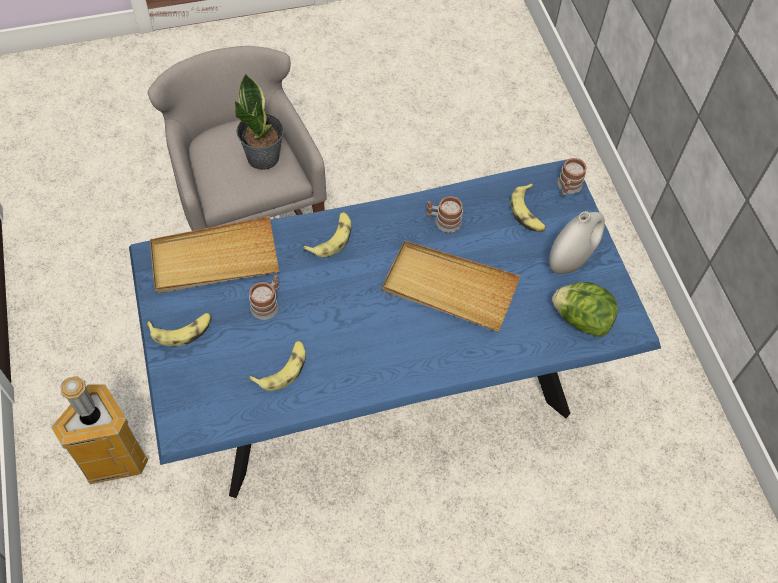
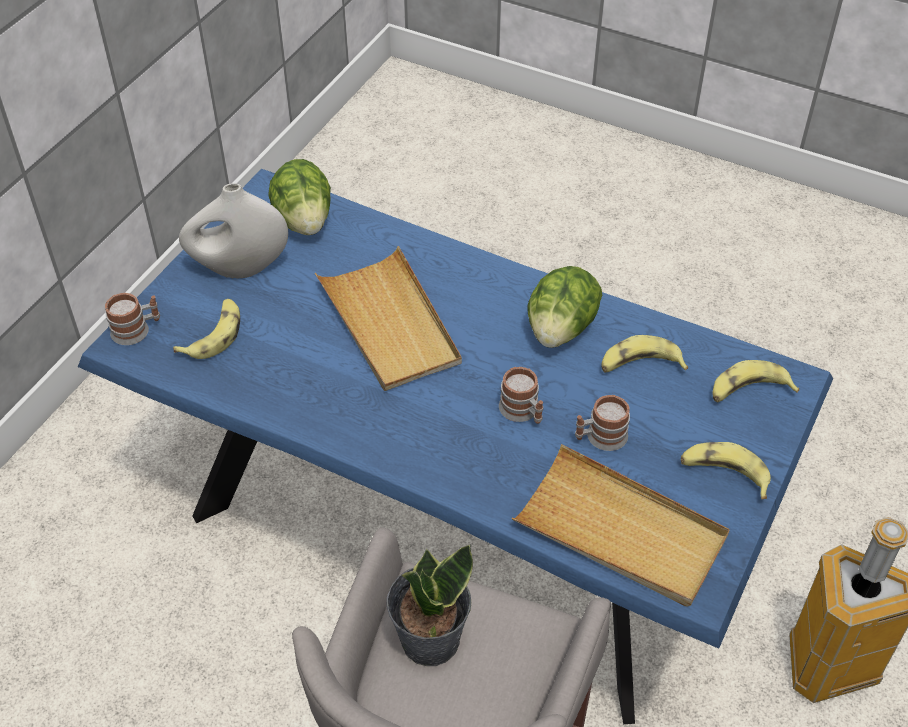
camera: 135 degrees left, 10 degrees down
banana [303,212,352,257] -> banana moved to [712,360,799,402]
mug [426,196,463,233] -> mug moved to [499,367,543,424]
none -> lettuce [527,266,603,348]

